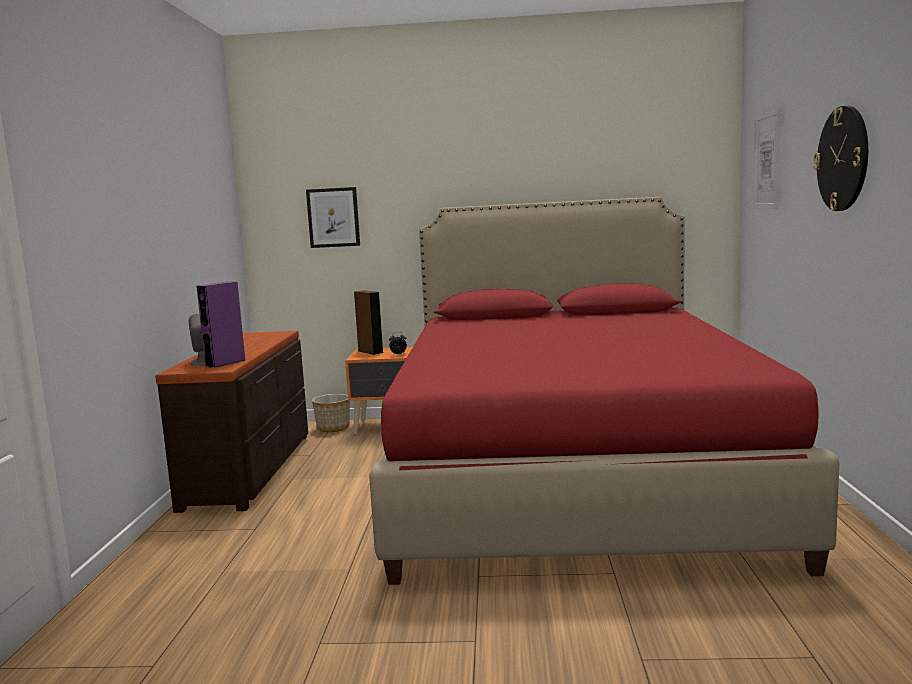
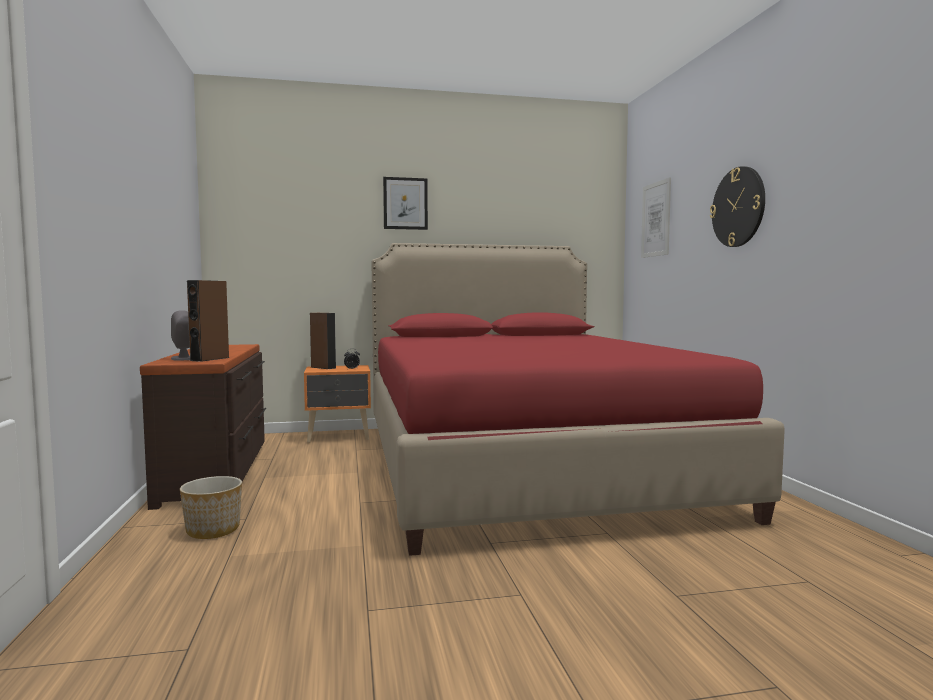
camera: 15 degrees left, 5 degrees down
purple speaker [196,282,245,368] -> brown speaker [187,280,229,362]
picture [306,187,360,248] -> picture moved to [383,177,428,230]
planter [312,394,350,432] -> planter moved to [180,476,242,539]

